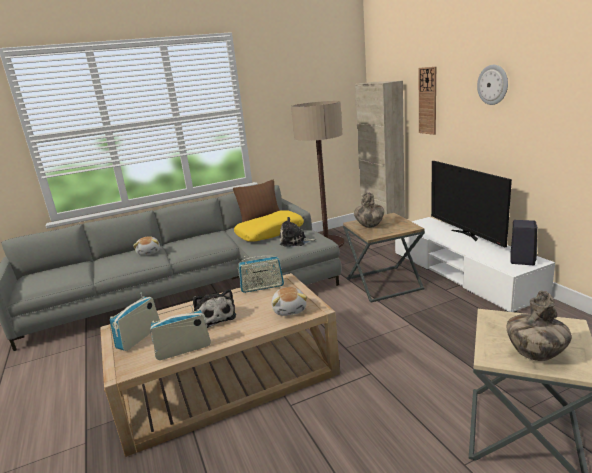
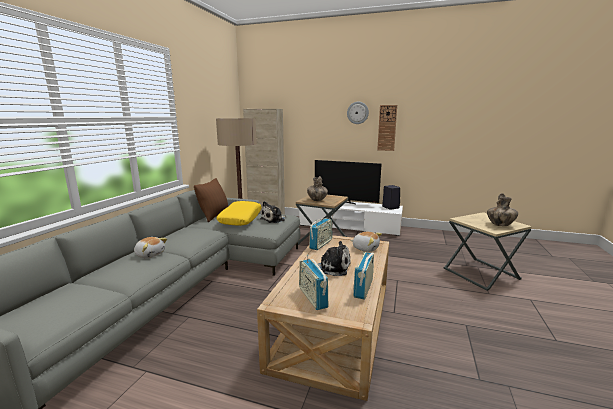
camera: 50 degrees left, 5 degrees down
wall clock [419,67,436,135] -> wall clock moved to [377,105,397,151]

